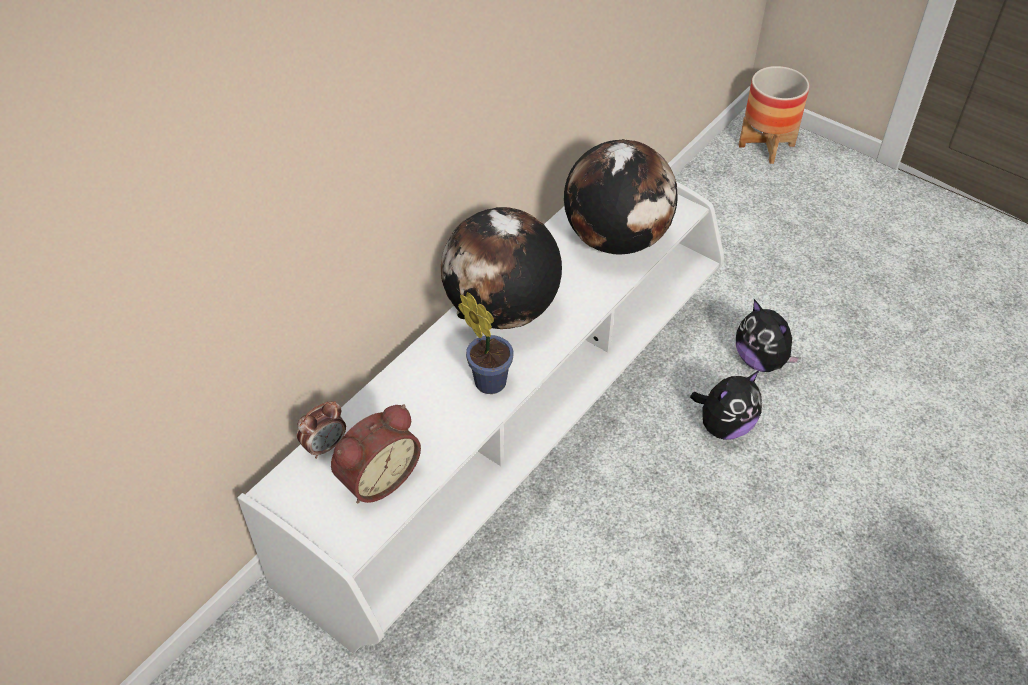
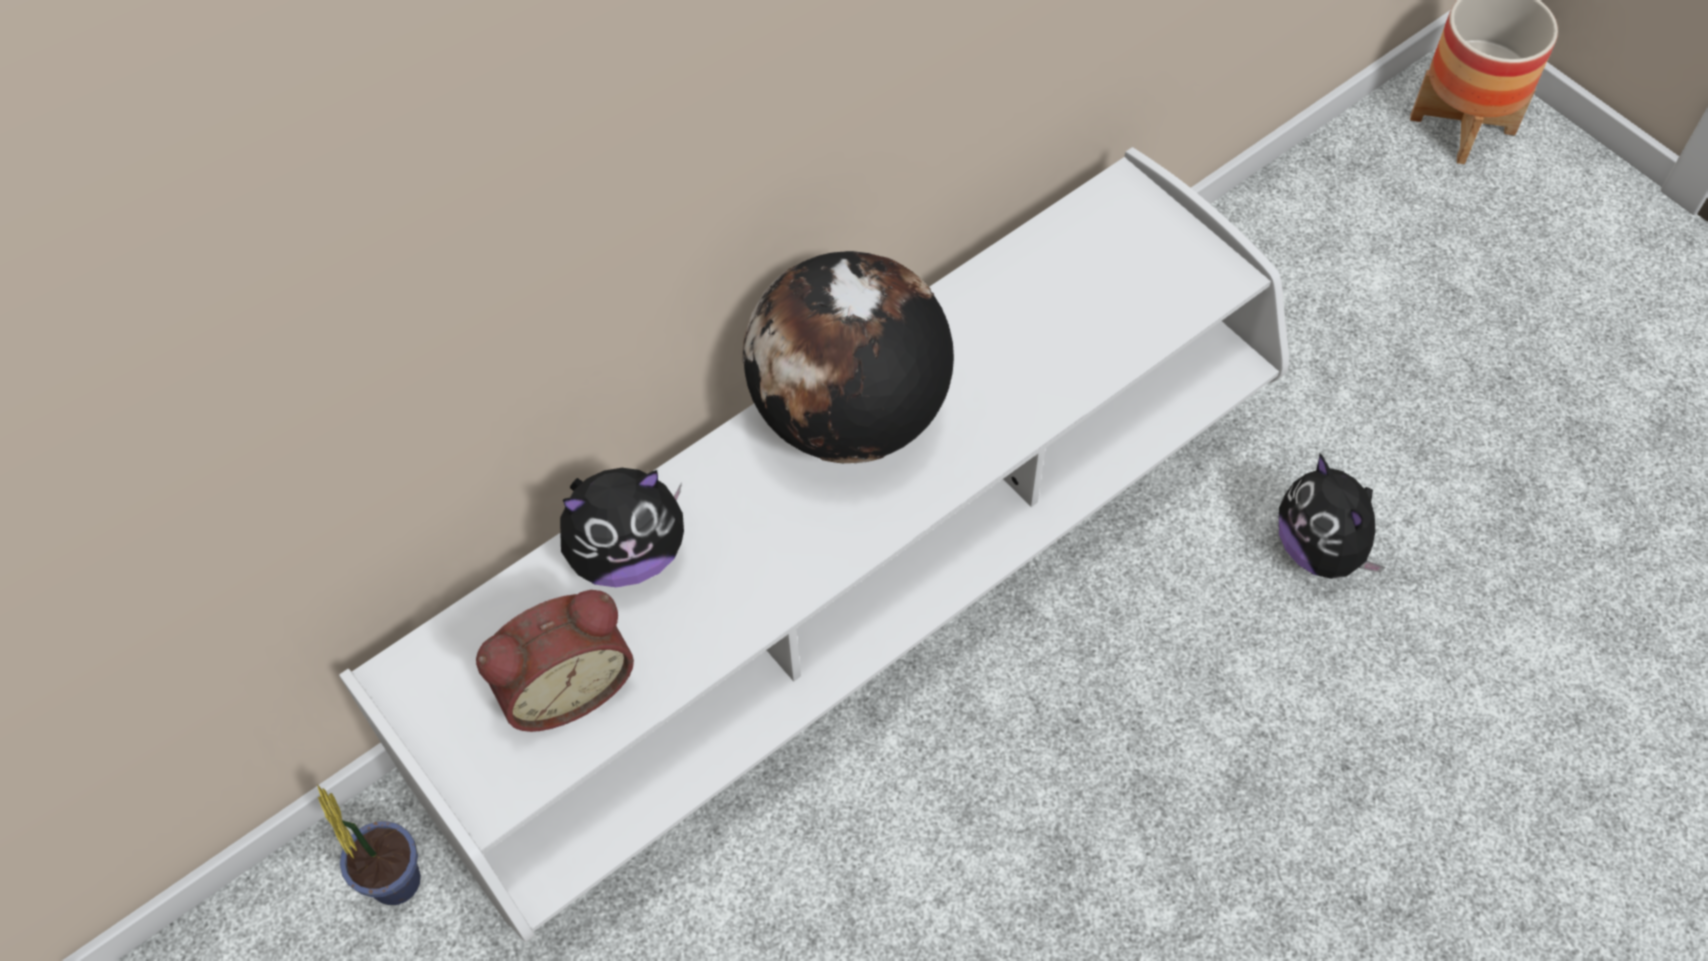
camera: 15 degrees right, 10 degrees up
alarm clock [297,401,346,459] -> none
potted plant [458,292,514,394] -> potted plant moved to [317,785,421,905]
globe [564,139,678,255] -> none
plush toy [690,371,762,440] -> plush toy moved to [560,468,684,587]

